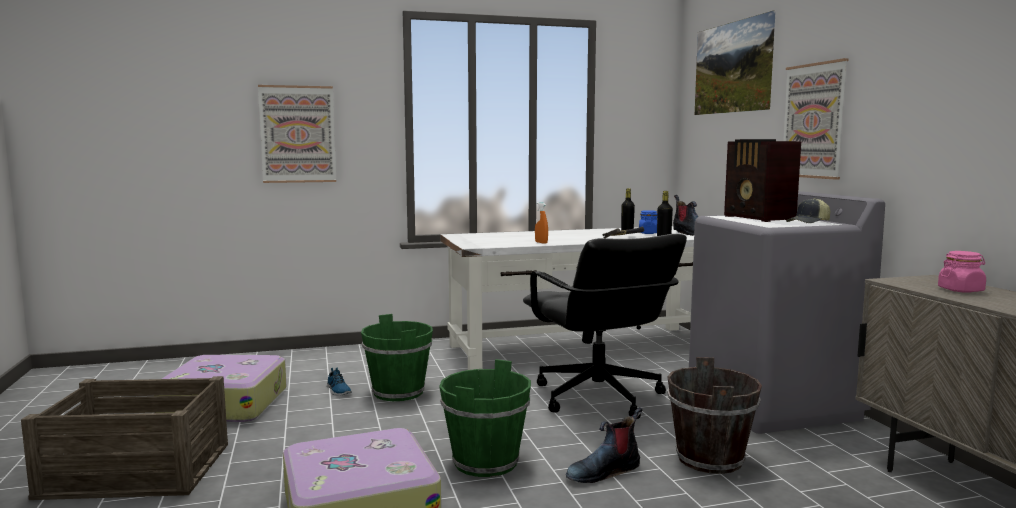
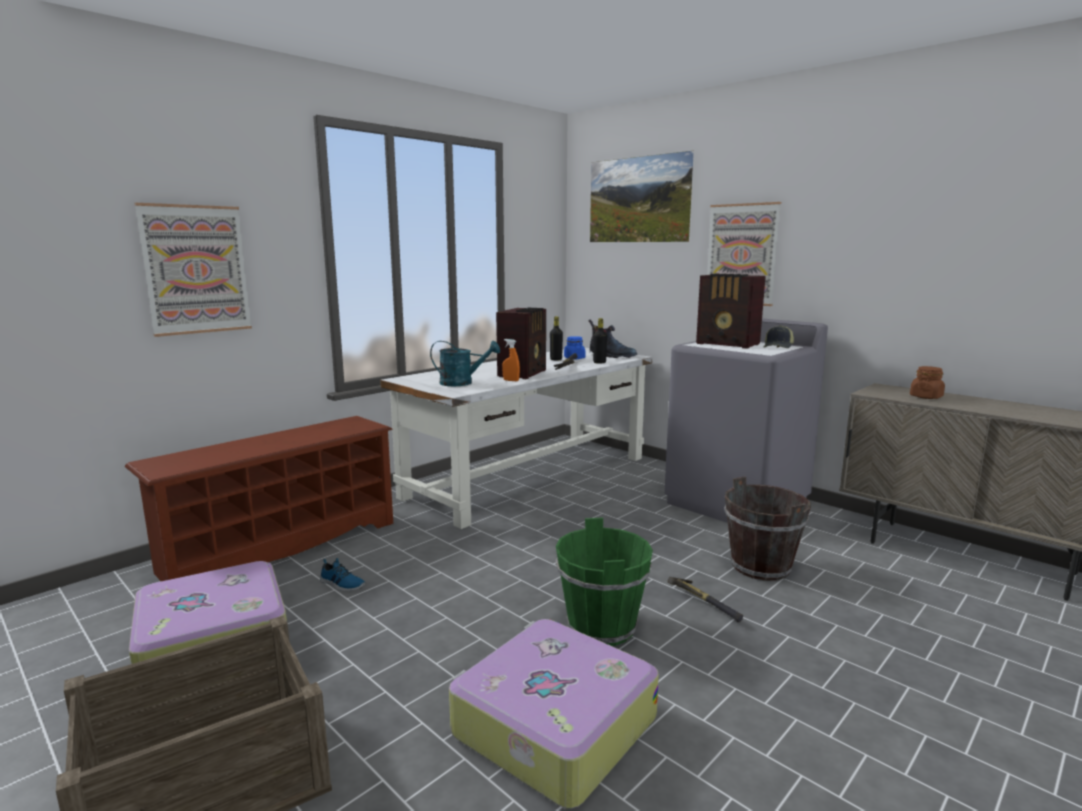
camera: 30 degrees left, 5 degrees up
green bucket [361,314,433,401] -> none
black office chair [523,234,687,419] -> none
boot [566,407,642,483] -> hammer [668,577,743,622]
pink jar [938,251,986,293] -> brown jar [910,366,945,399]
none -> brown shoe rack [125,416,393,581]
none -> turquoise watering can [430,341,500,386]
none -> radio [496,308,546,379]

